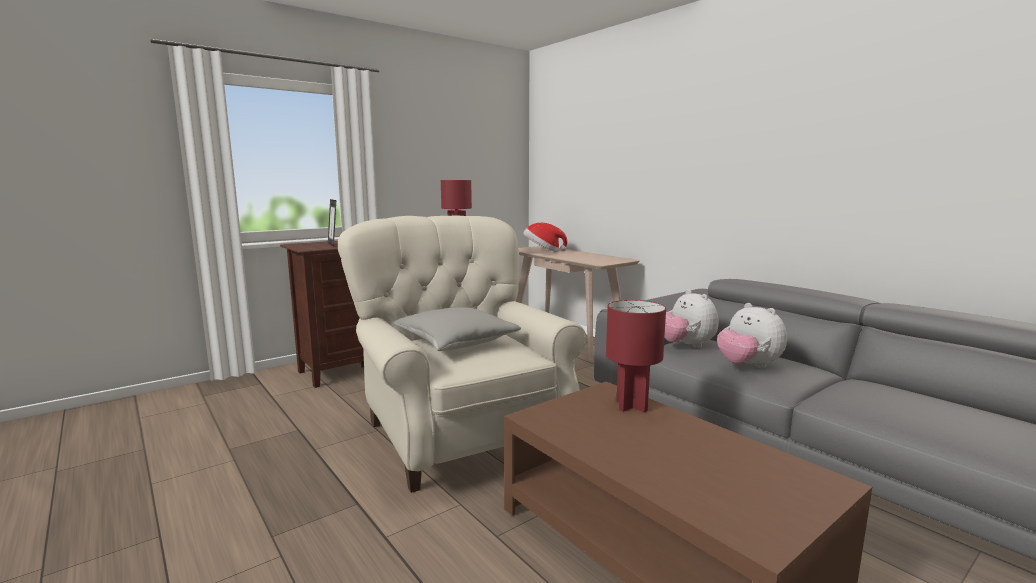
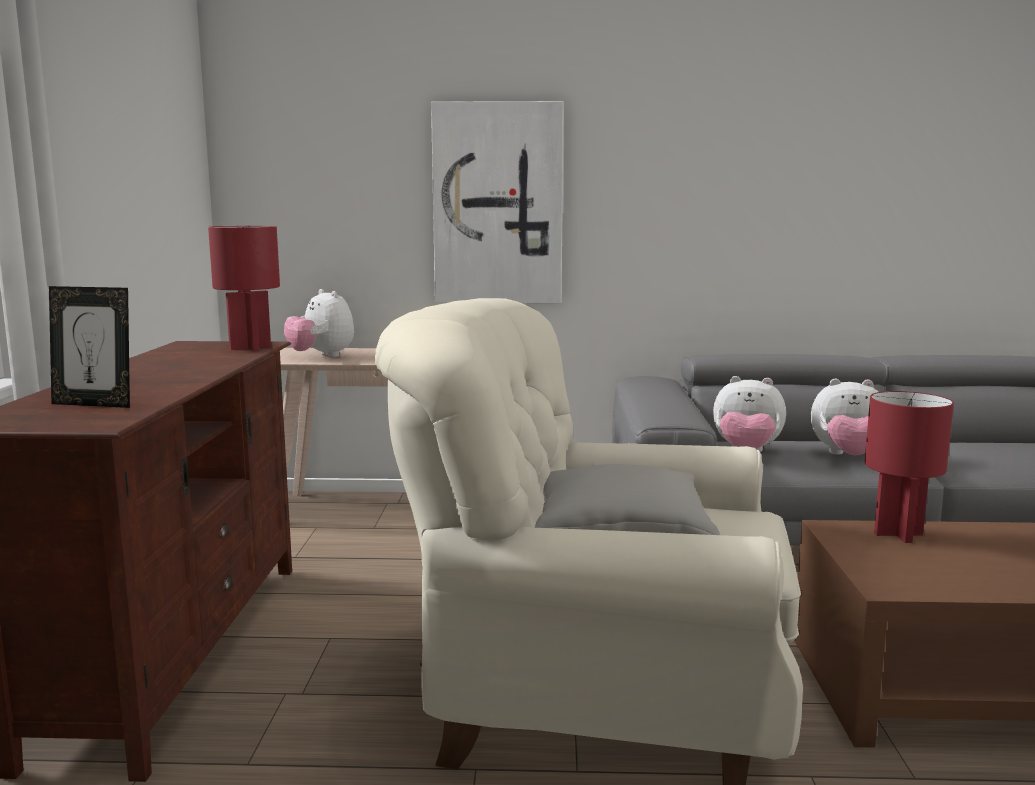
camera: 50 degrees left, 0 degrees up
hat [523,223,567,252] -> plush toy [284,289,354,357]
none -> picture [431,101,564,303]

